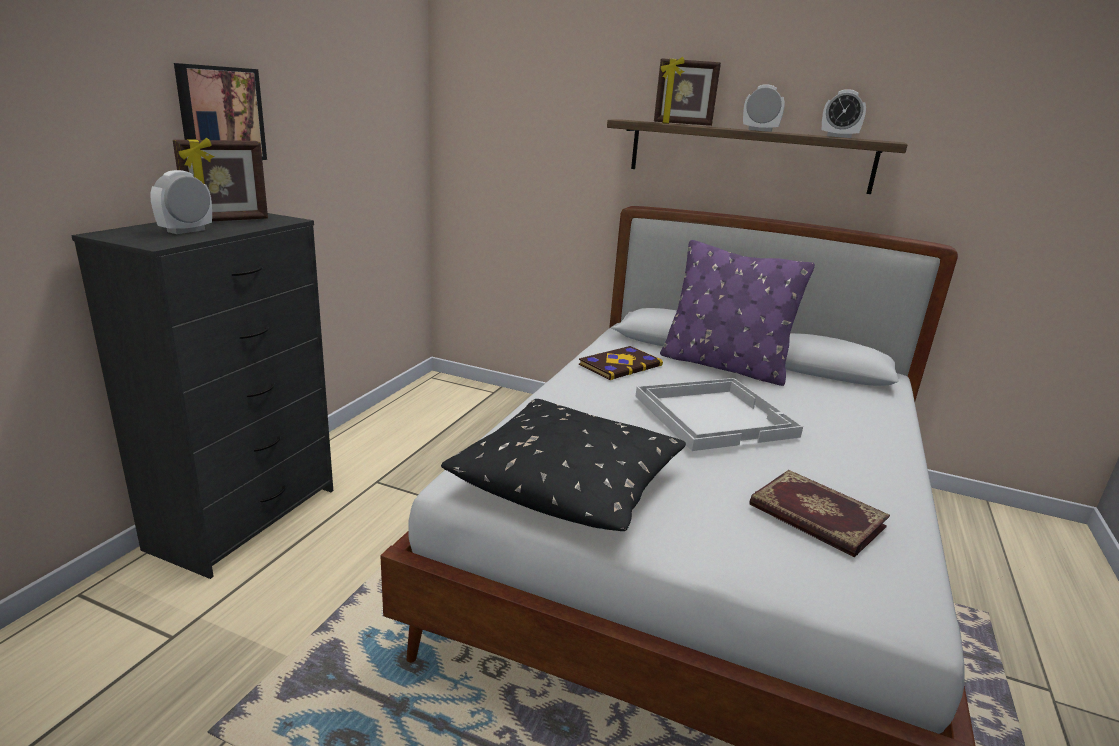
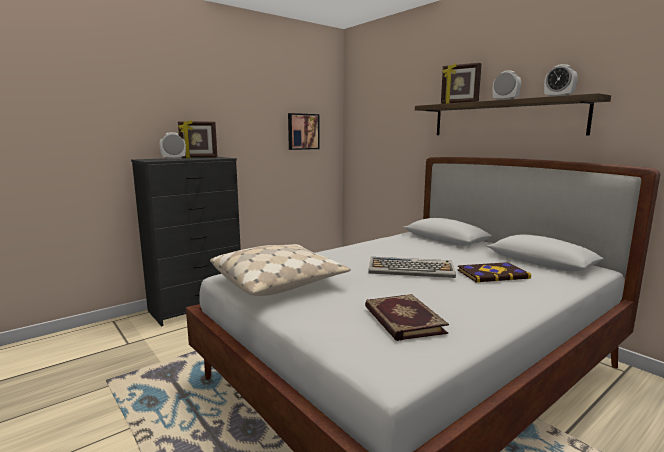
camera: 30 degrees right, 10 degrees down
picture [174,63,267,160] -> picture moved to [288,113,320,150]
black pillow [441,399,686,531] -> beige pillow [210,244,351,296]
book [579,346,663,380] -> book moved to [458,262,531,283]
white tray [635,378,803,451] -> keyboard [368,257,456,278]
purple pillow [660,240,815,386] -> none

